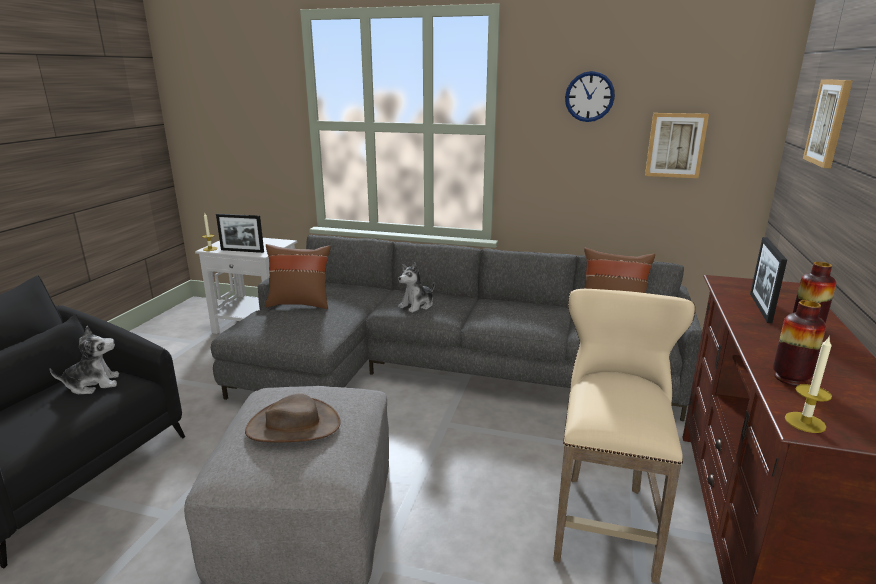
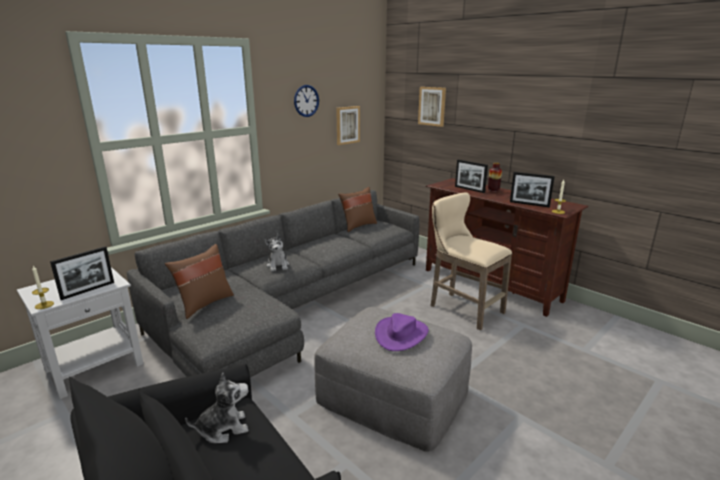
camera: 60 degrees left, 0 degrees up
plush toy [50,326,119,394] -> plush toy turned 60 degrees clockwise [185,373,249,443]
brown hat [245,393,341,442] -> purple hat [375,313,429,351]
vase [773,300,826,386] -> picture frame [510,172,555,207]

